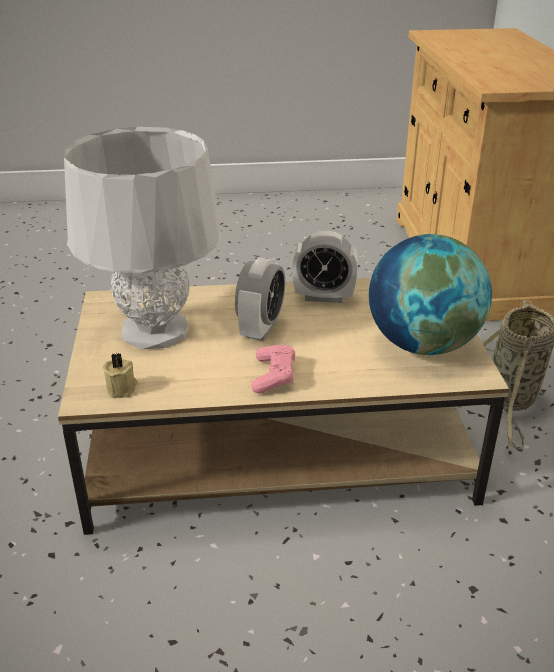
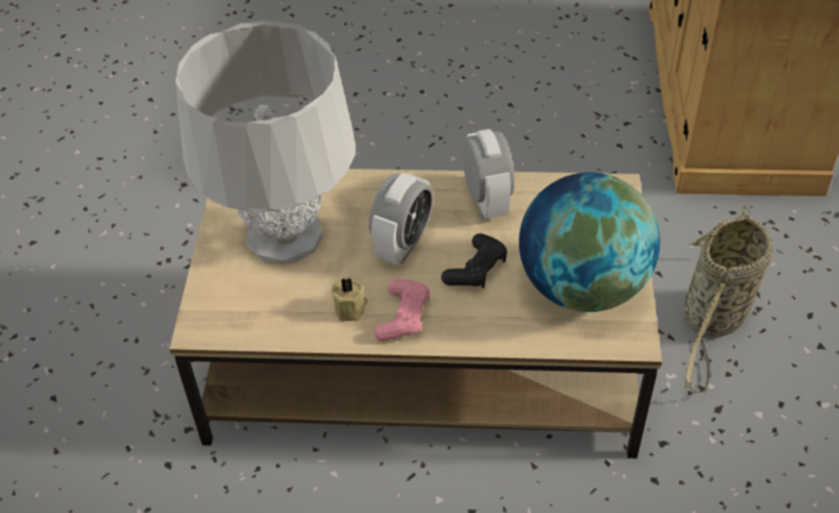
camera: 10 degrees right, 15 degrees up
beige candle [103,353,138,398] -> beige candle moved to [331,277,367,321]
alarm clock [292,231,358,303] -> alarm clock turned 120 degrees counterclockwise [462,129,515,219]
none -> black game controller [441,233,507,288]

